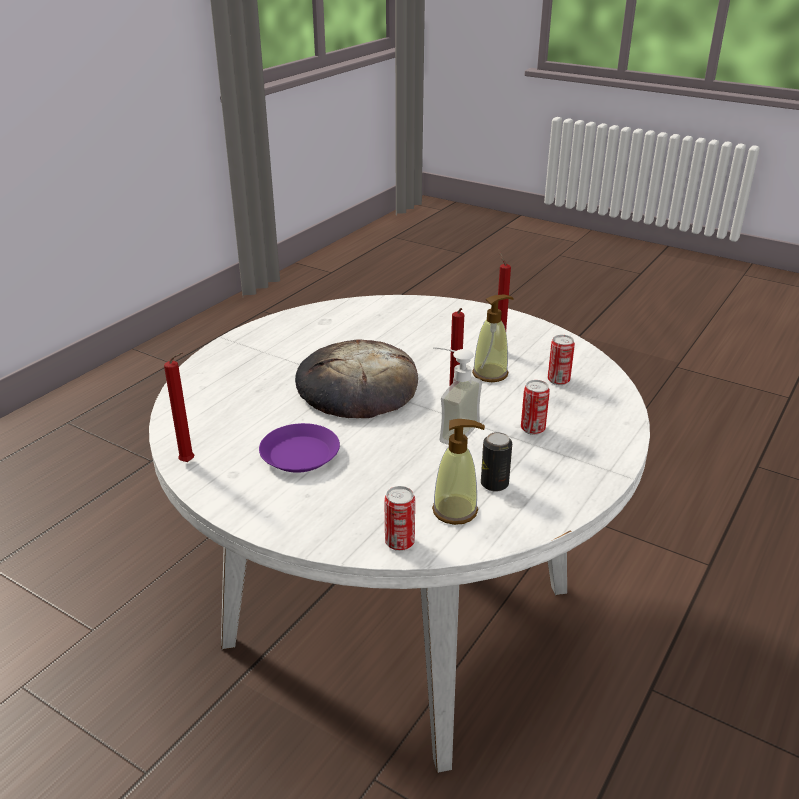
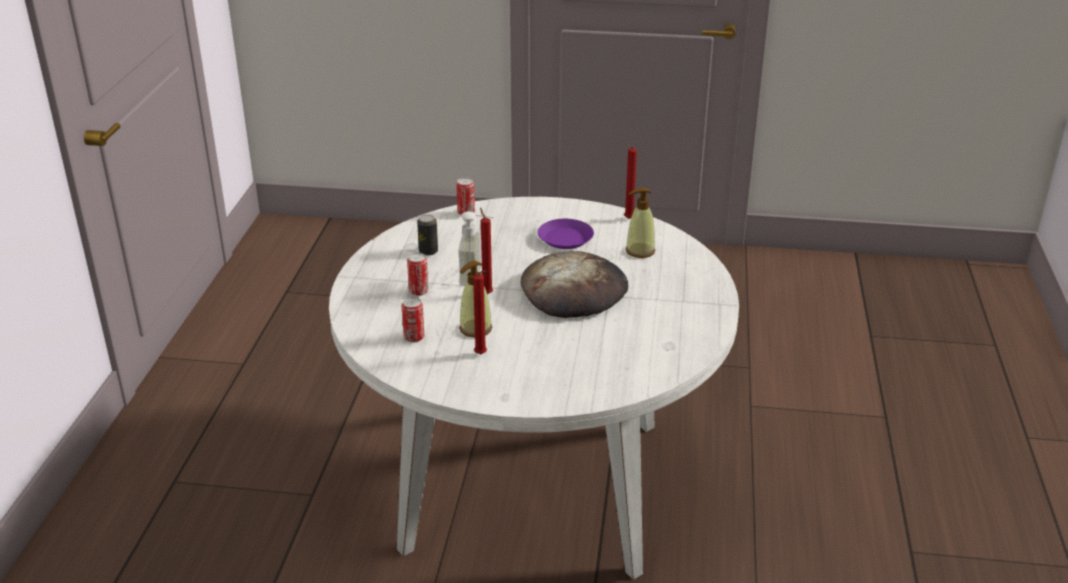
camera: 155 degrees right, 0 degrees up
soap dispenser [432,419,485,525] -> soap dispenser moved to [626,188,655,258]

